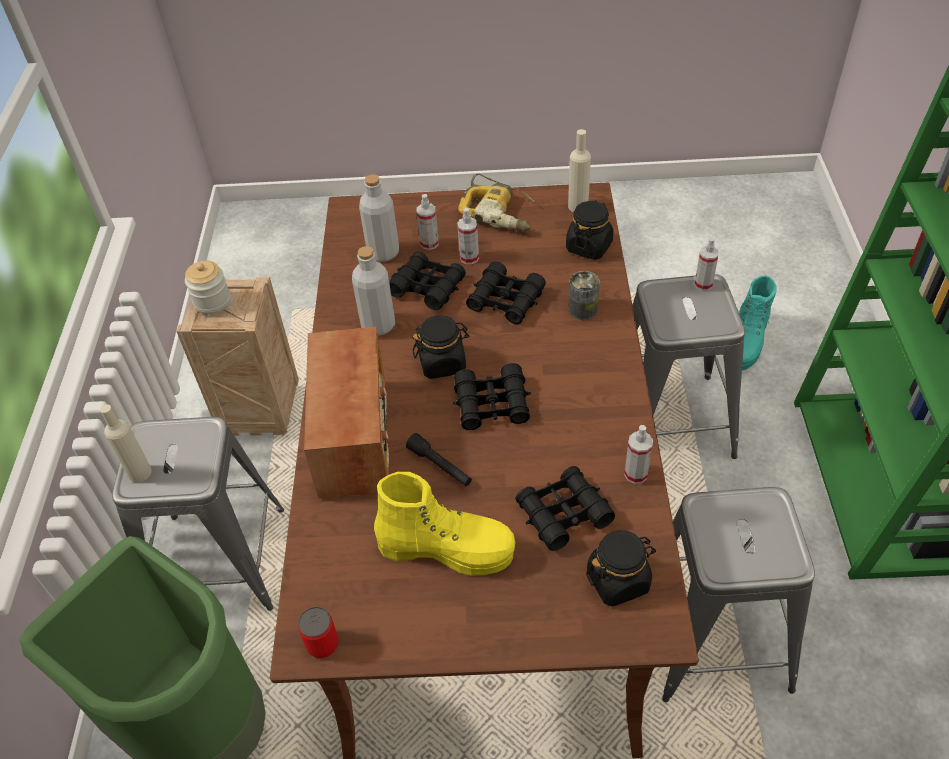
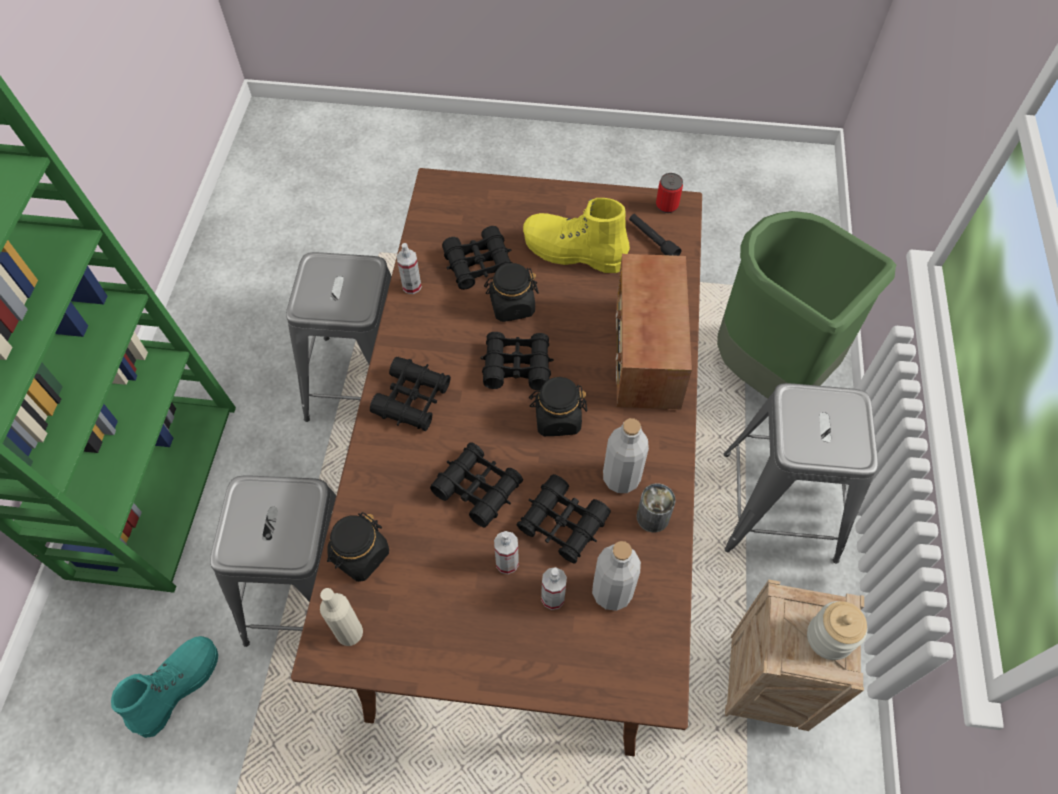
camera: 175 degrees left, 10 degrees up
beige bottle [100,404,152,482] -> none
black flashlight [406,433,472,486] -> black flashlight moved to [629,214,682,256]
power drill [458,174,535,232] -> none
can [568,271,600,320] -> can moved to [636,483,676,533]
black jar [586,530,656,607] -> black jar moved to [484,263,539,322]
spray bottle [694,238,719,291] -> none
none -> black binoculars [370,357,451,431]

